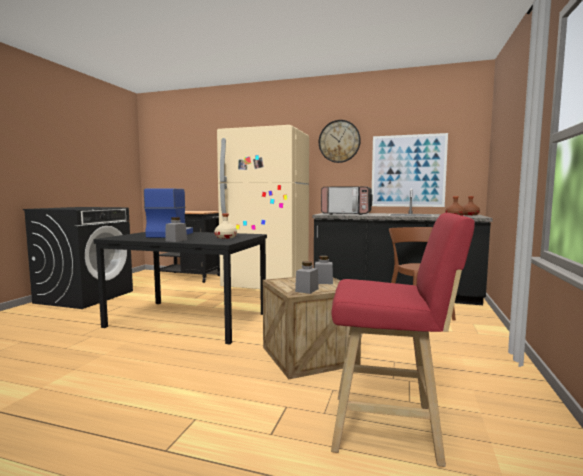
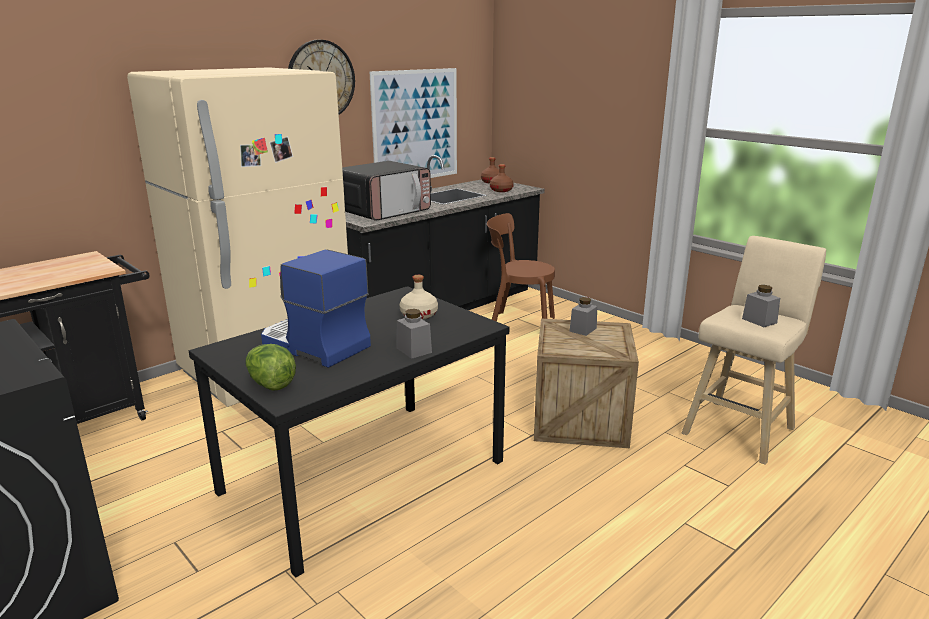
camera: 60 degrees left, 15 degrees up
grey jar [295,261,319,294] -> grey jar moved to [742,285,780,327]
red stool [331,213,475,467] -> beige stool [682,236,826,465]
none -> lettuce [245,344,296,391]

